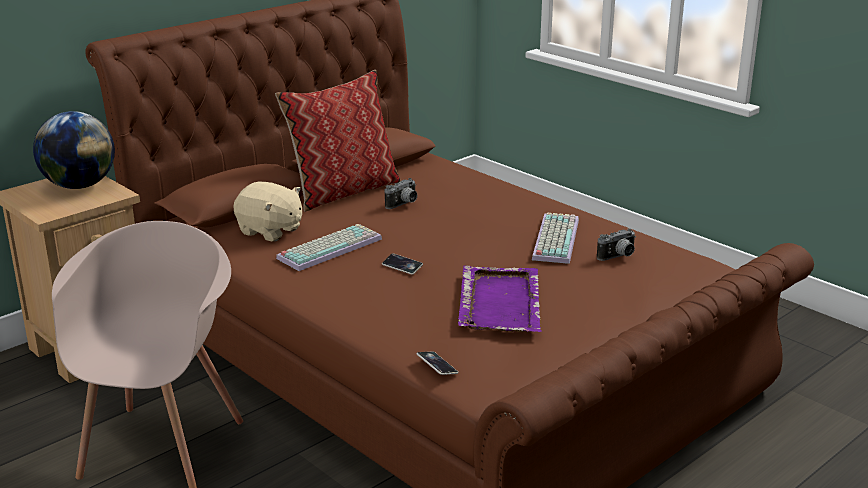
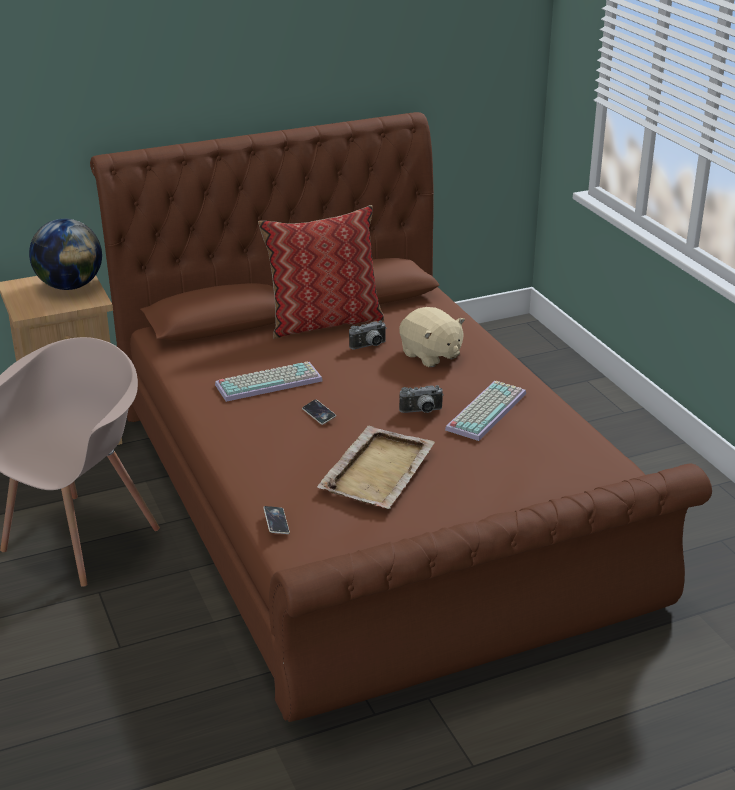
camera: 20 degrees right, 5 degrees up
beige plush toy [233,181,302,242] -> beige plush toy moved to [399,307,465,367]
purple tray [458,266,542,332] -> beige tray [317,426,435,509]
camera [597,228,636,261] -> camera moved to [399,385,444,413]

